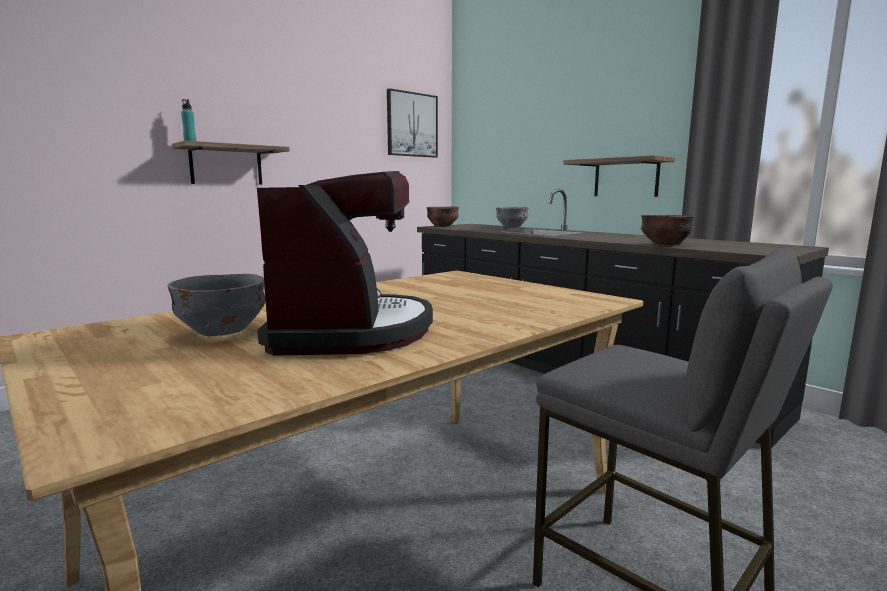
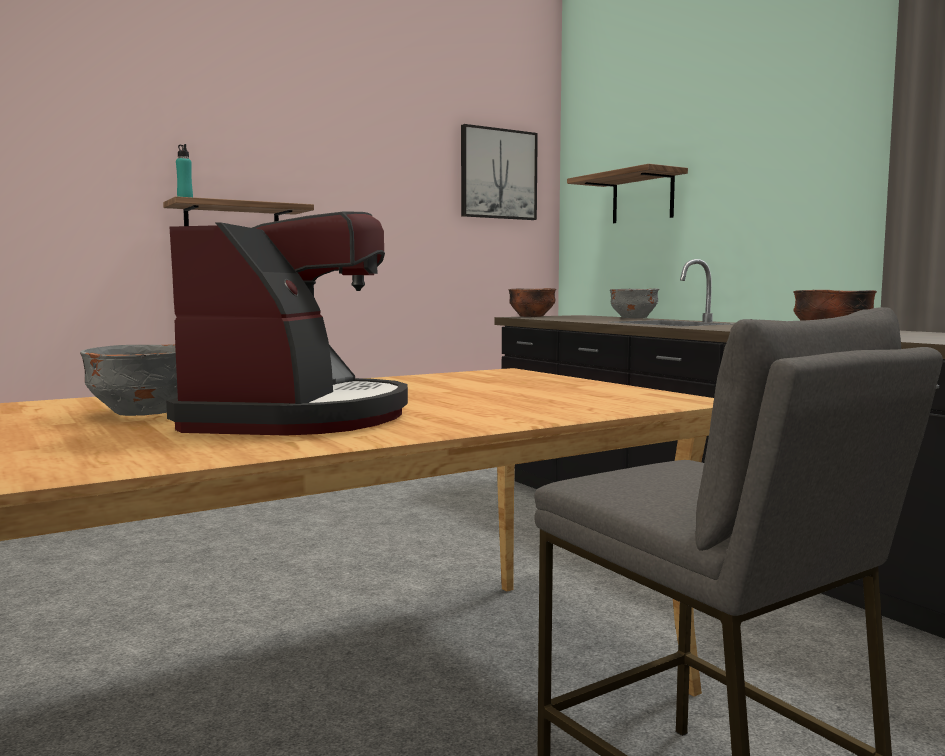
camera: 10 degrees right, 5 degrees down
shelf [563,155,675,197] -> shelf moved to [567,164,688,223]

